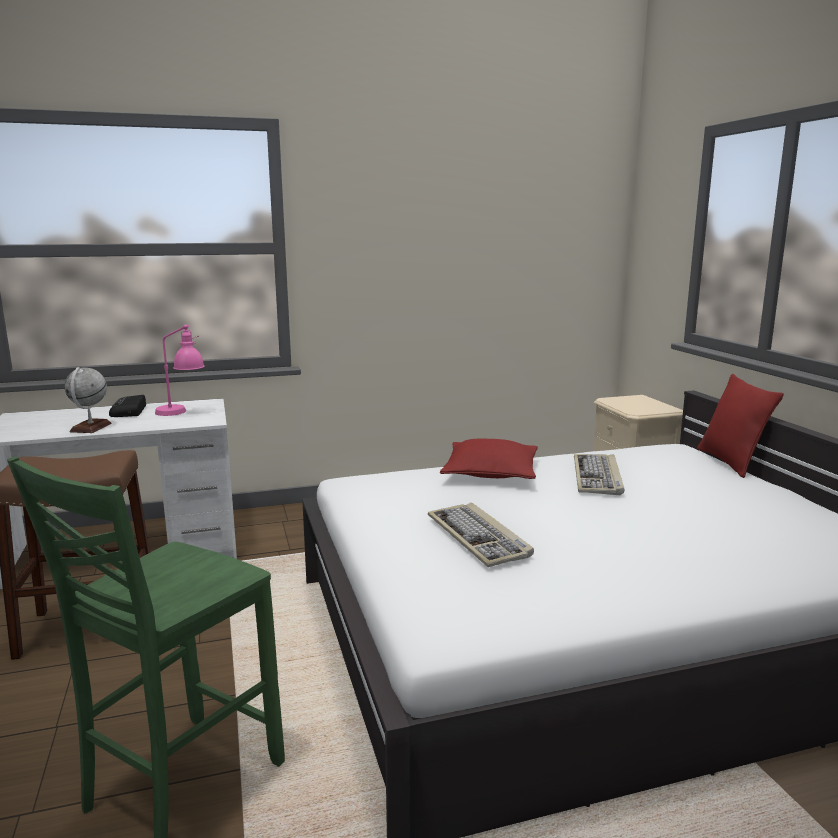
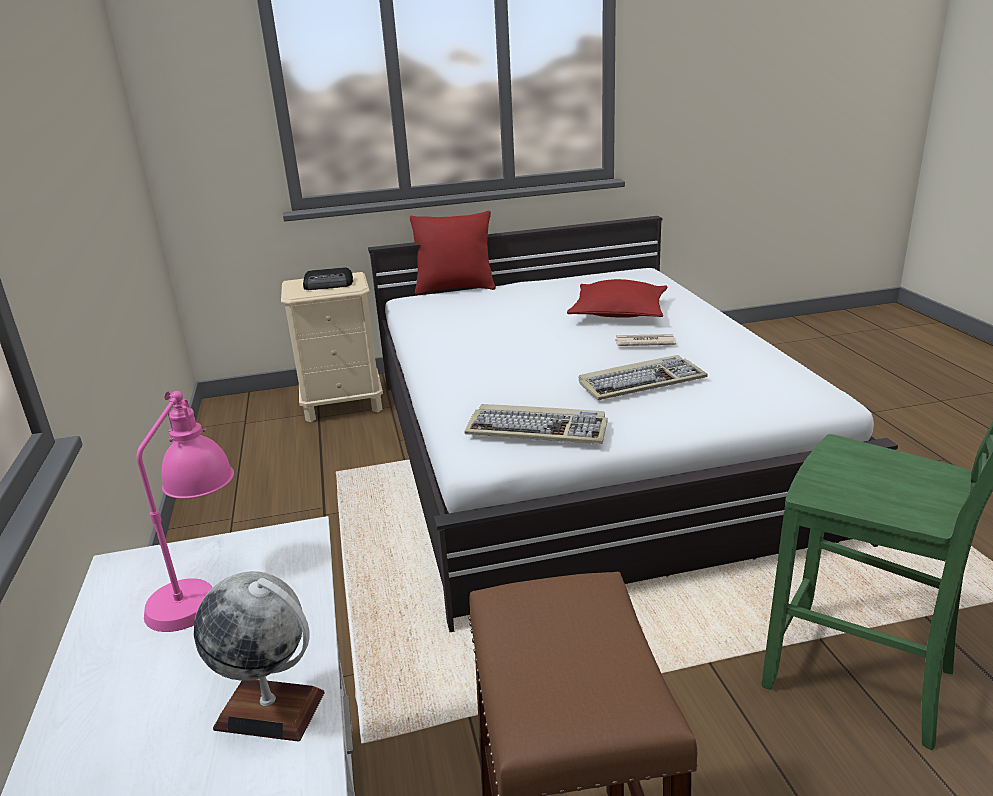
camera: 85 degrees left, 10 degrees up
radio [109,395,146,417] -> radio moved to [303,268,353,290]
red pillow [440,439,538,479] -> red pillow moved to [567,279,667,318]
keyboard [574,454,624,495] -> keyboard moved to [464,404,608,444]
none -> newspaper [615,334,676,346]

